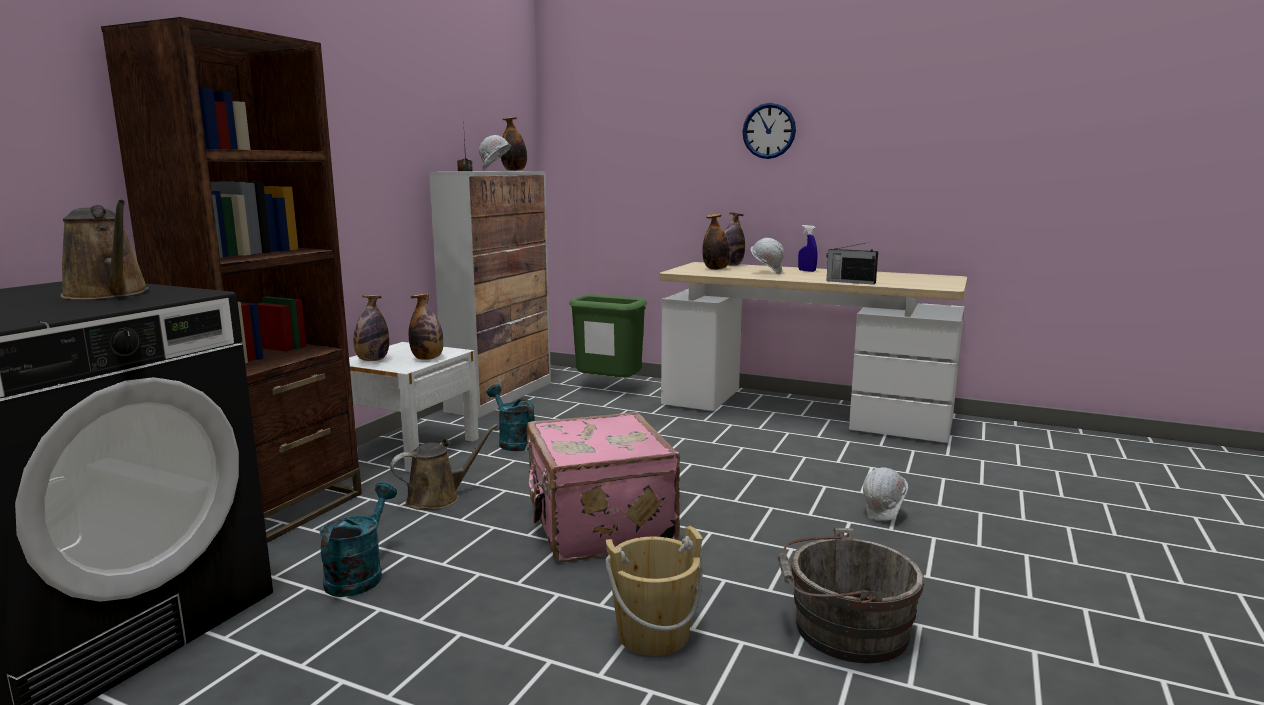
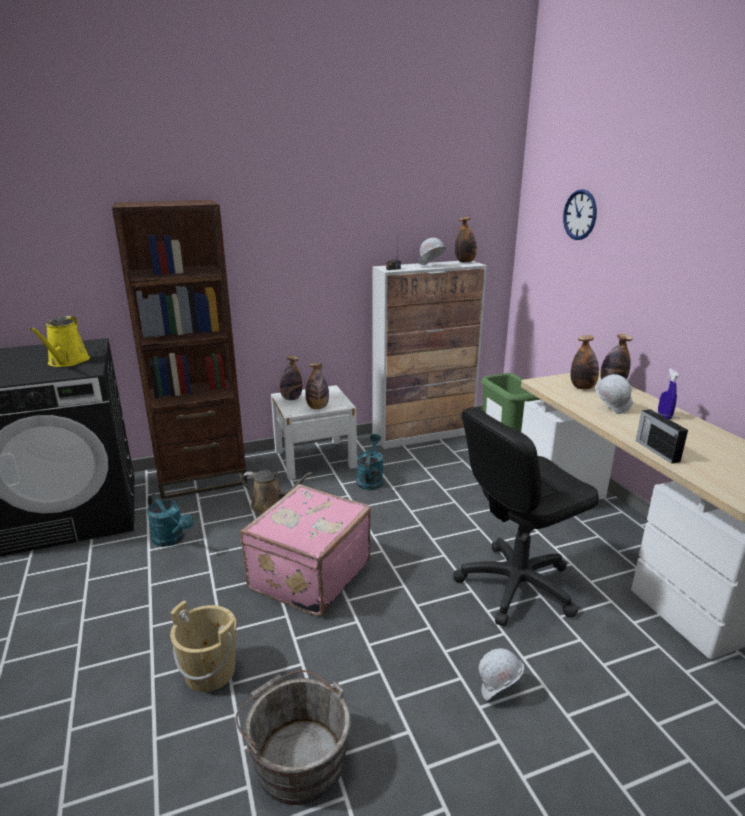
camera: 45 degrees right, 10 degrees up
brown watering can [61,199,149,300] -> yellow watering can [29,316,90,367]
turquoise watering can [320,482,397,597] -> turquoise watering can turned 75 degrees clockwise [147,494,194,547]
wall clock [742,103,796,159] -> wall clock moved to [563,189,597,240]
none -> black office chair [453,407,599,626]

